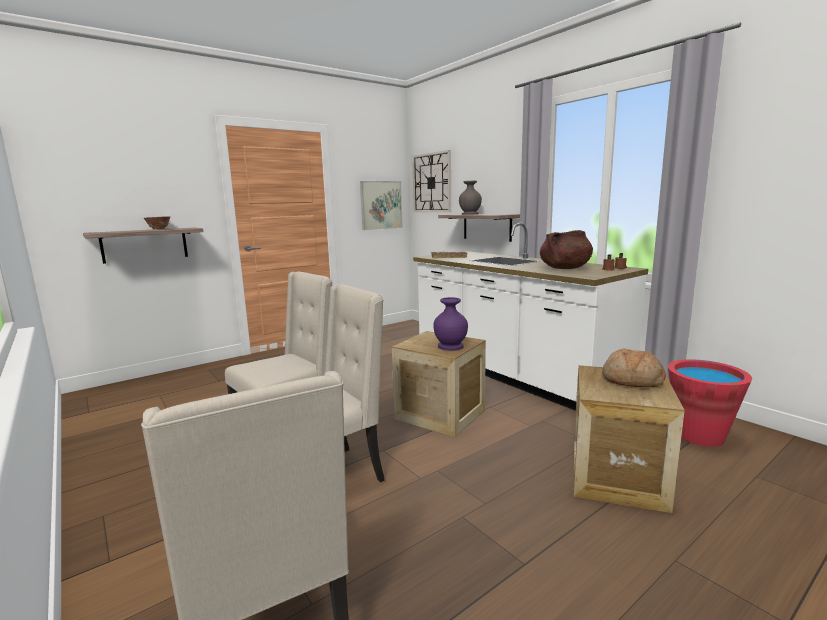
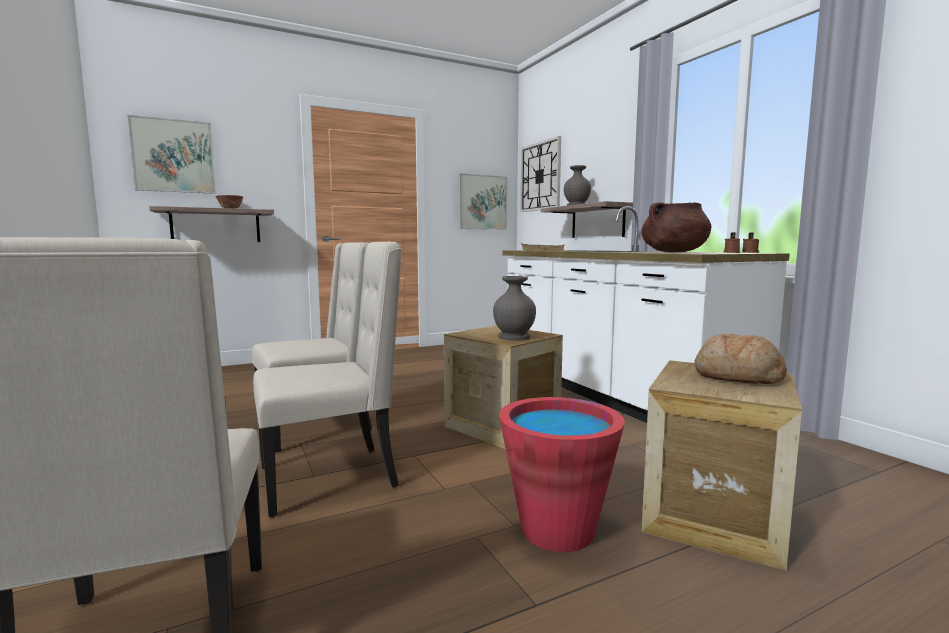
camera: 10 degrees right, 5 degrees down
purple vase [433,297,468,351] -> grey vase [493,276,536,341]
red bucket [668,359,752,447] -> red bucket moved to [499,397,625,552]
none -> picture [128,115,216,194]

